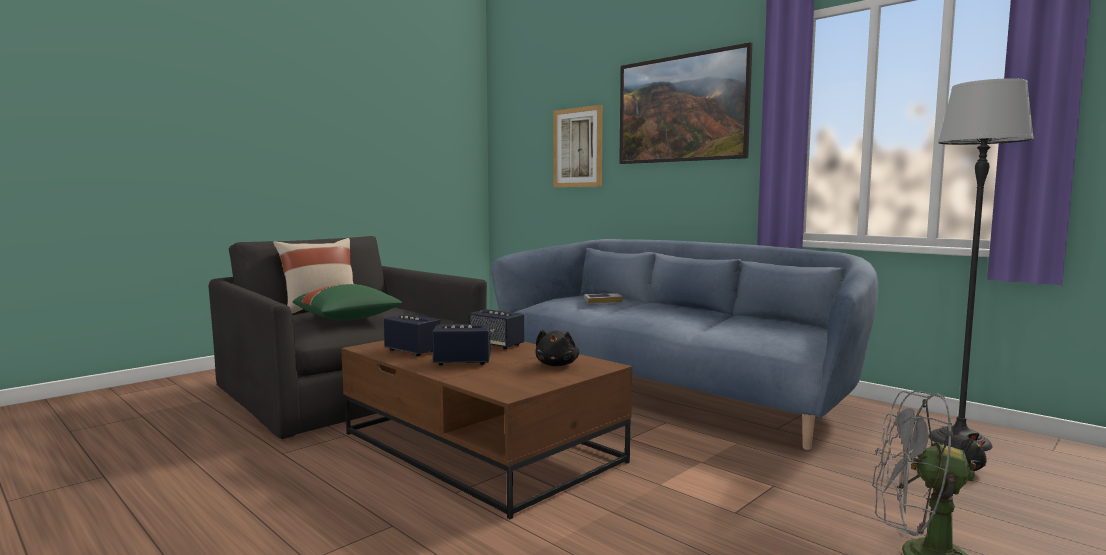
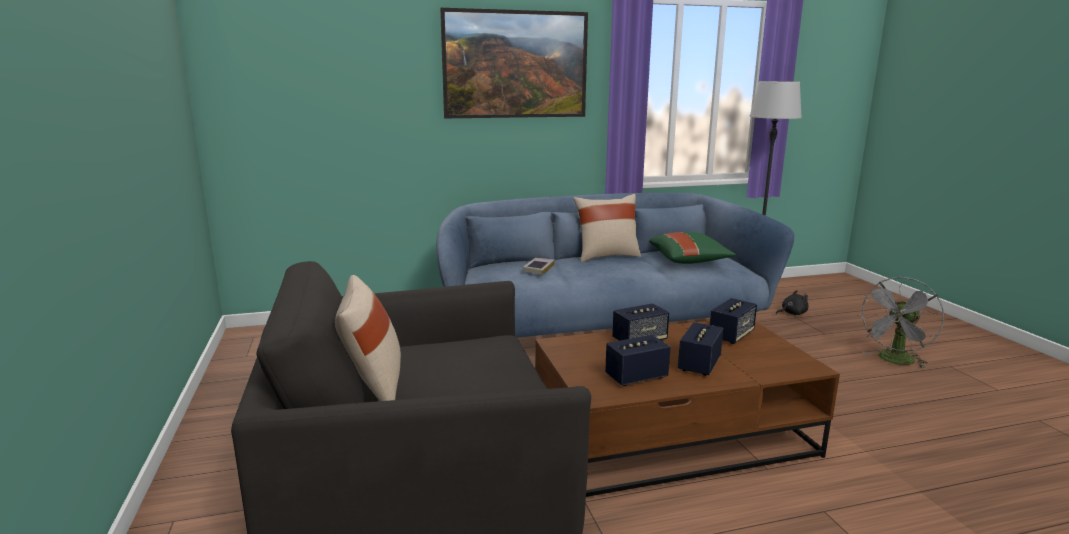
camera: 60 degrees left, 10 degrees up
green pillow [293,284,403,321] -> green pillow moved to [649,232,736,264]
black plush toy [535,330,579,366] -> speaker [710,298,757,344]
picture [553,105,603,187] -> none
none -> beige pillow [573,194,641,262]

